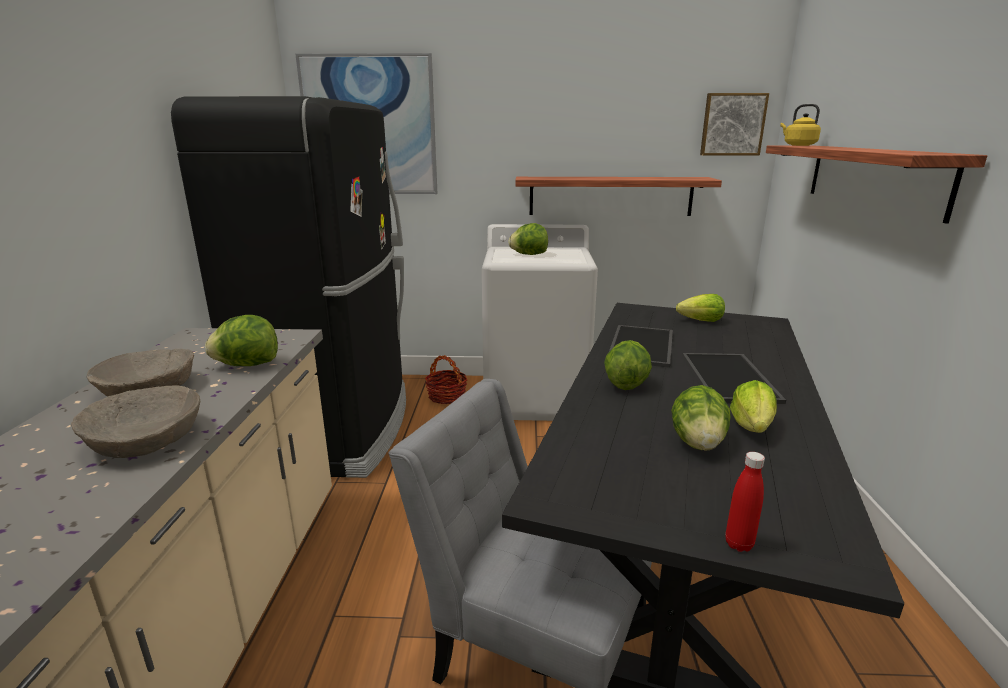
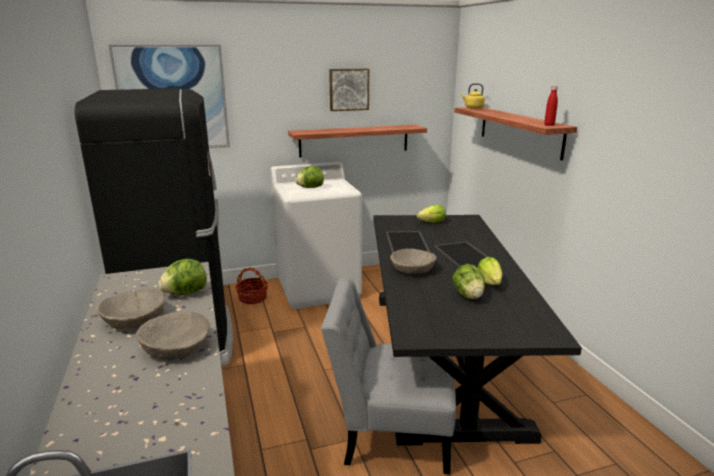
camera: 20 degrees left, 0 degrees up
lettuce [604,340,652,390] -> beige bowl [390,248,437,274]
picture [700,93,769,155] -> picture moved to [329,68,369,111]
red bottle [725,452,765,552] -> red bottle moved to [544,86,558,126]

